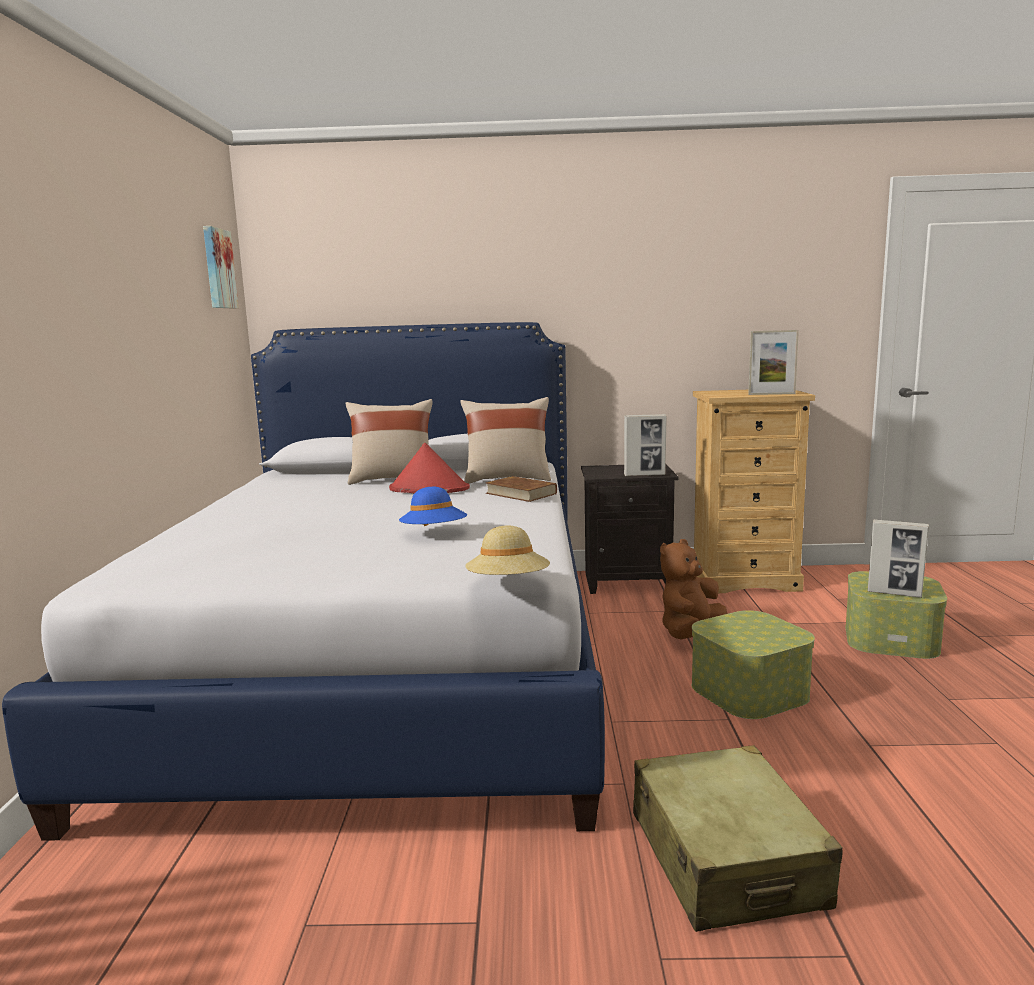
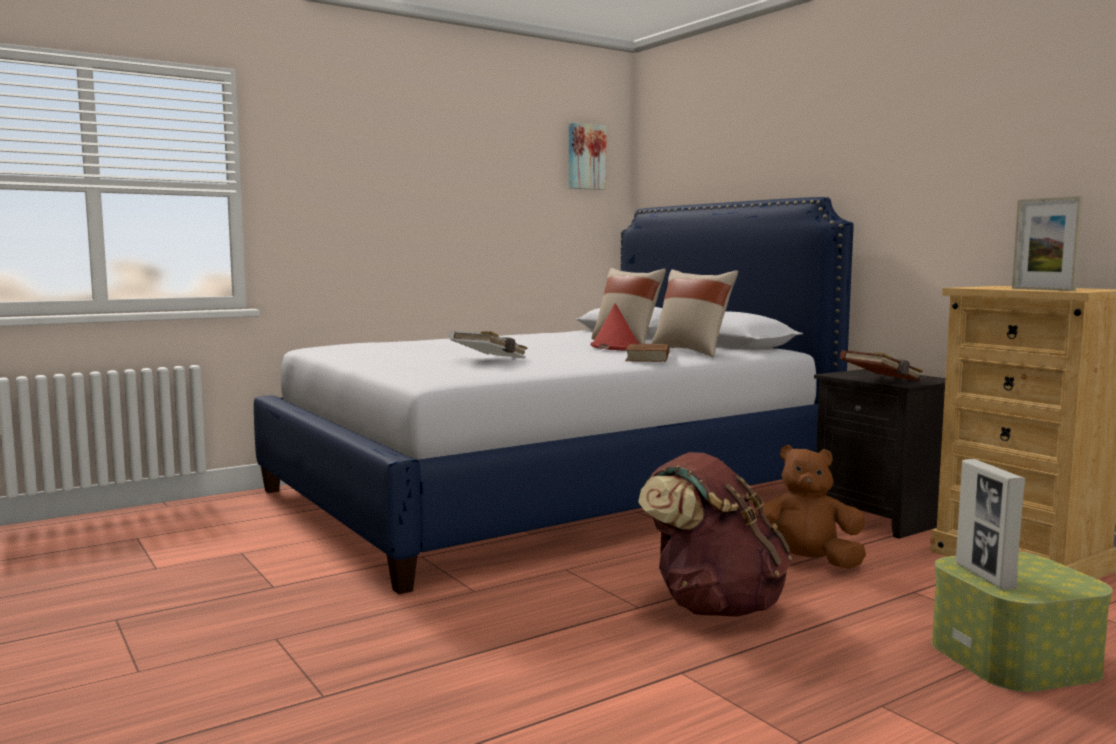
camera: 55 degrees right, 5 degrees down
blue hat [399,487,467,526] -> white book [449,331,528,358]
beige hat [465,525,550,575] -> none
picture frame [624,414,667,476] -> brown book [840,350,923,381]
beige suitcase [633,745,843,932] -> none
storage box [692,610,815,719] -> brown backpack [638,452,792,617]

